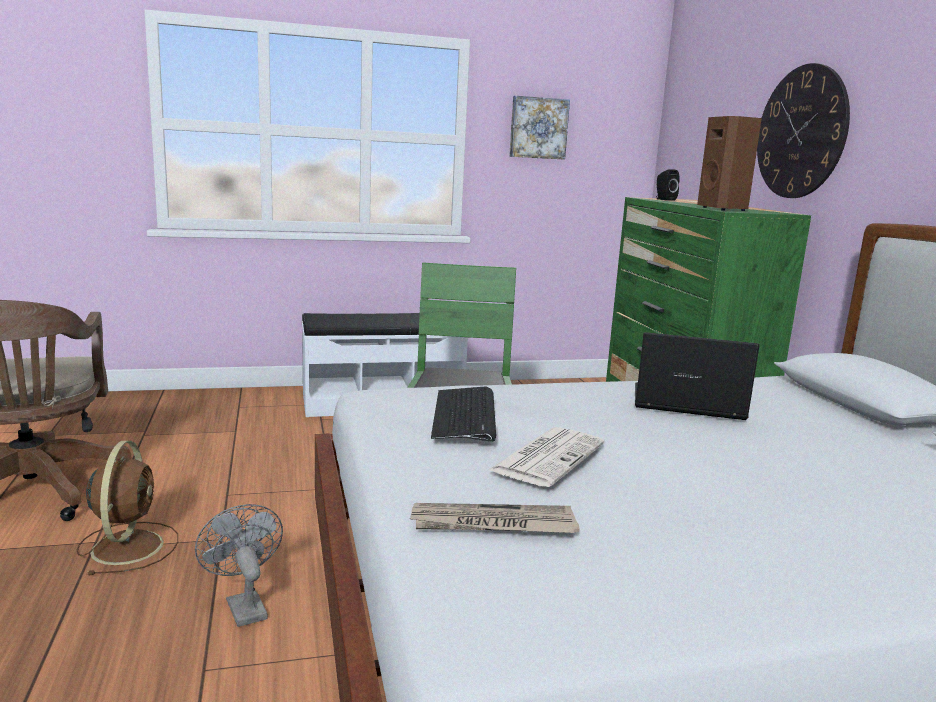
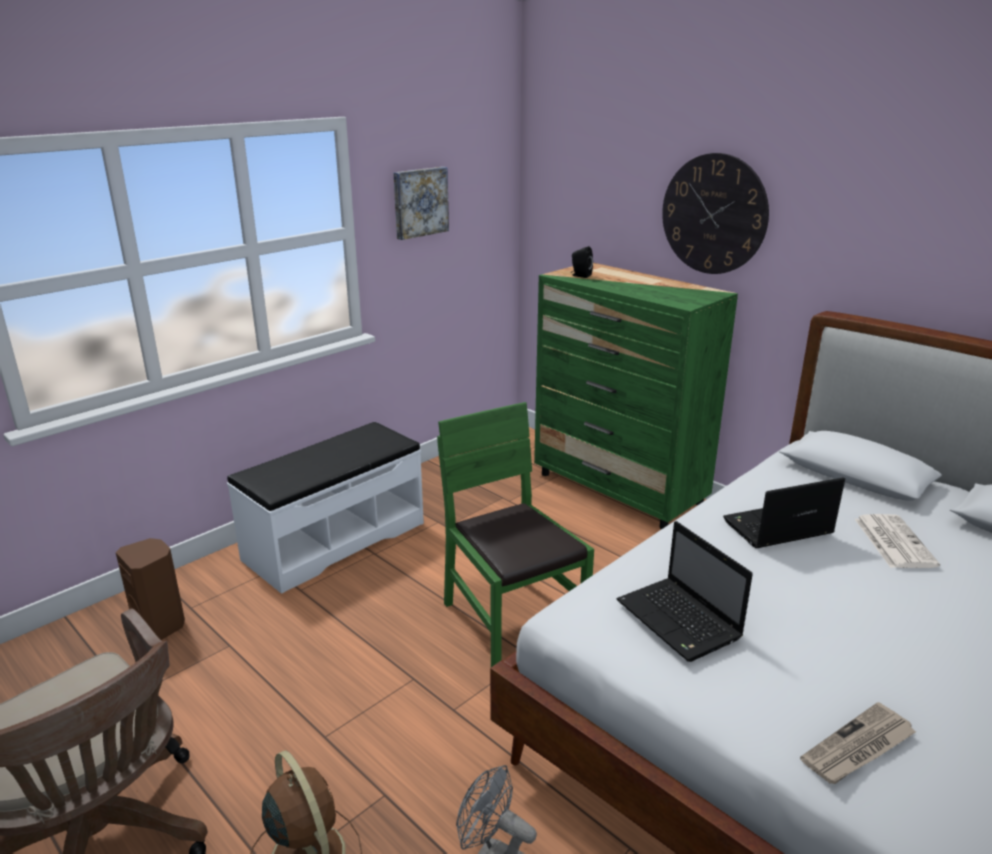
camera: 30 degrees left, 10 degrees up
keyboard [431,387,496,441] -> laptop [616,521,753,662]
newspaper [487,427,604,487] -> newspaper moved to [855,514,940,568]
brown speaker [697,116,762,211] -> brown speaker moved to [116,538,185,640]

